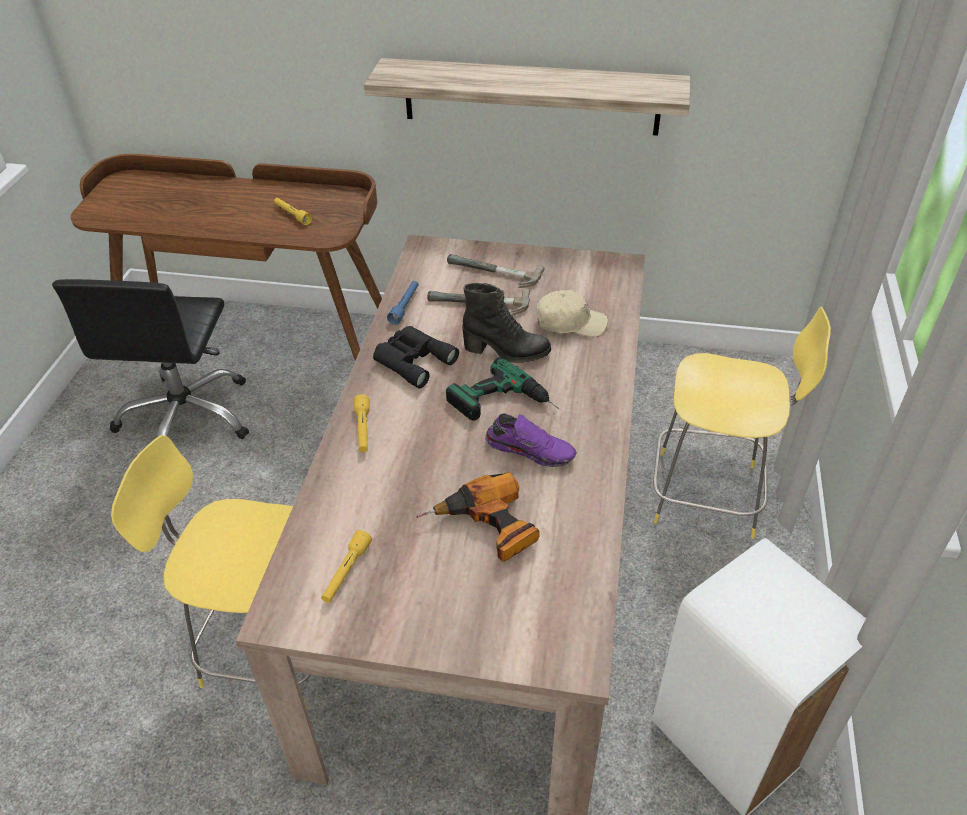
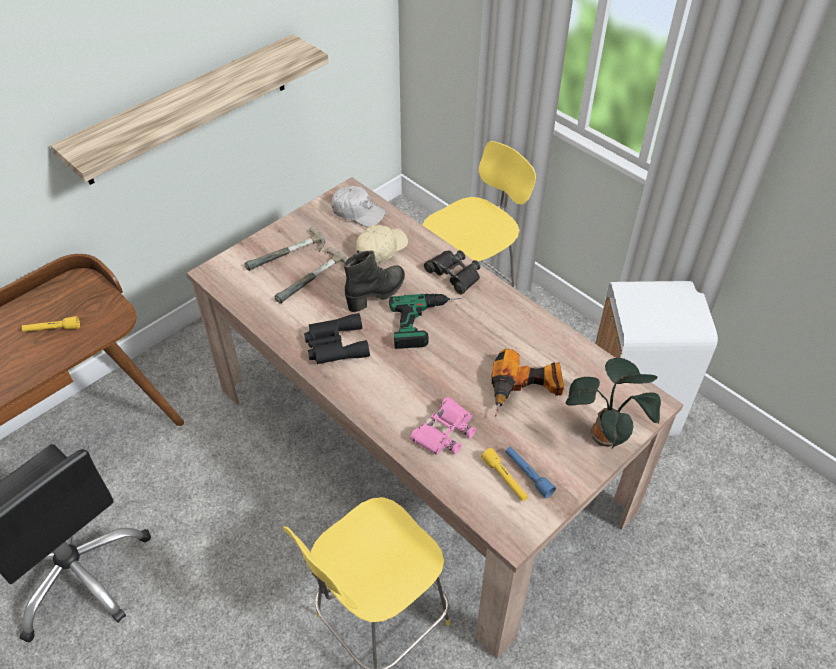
camera: 55 degrees left, 5 degrees up
yellow flashlight [353,394,370,453] -> none
blue flashlight [387,281,419,325] -> blue flashlight moved to [505,447,556,498]
purple shoe [485,413,577,467] -> none
none -> white cap [331,186,386,227]
none -> pink binoculars [410,397,476,455]
none -> black binoculars [424,250,480,294]
none -> potted plant [565,358,661,448]

